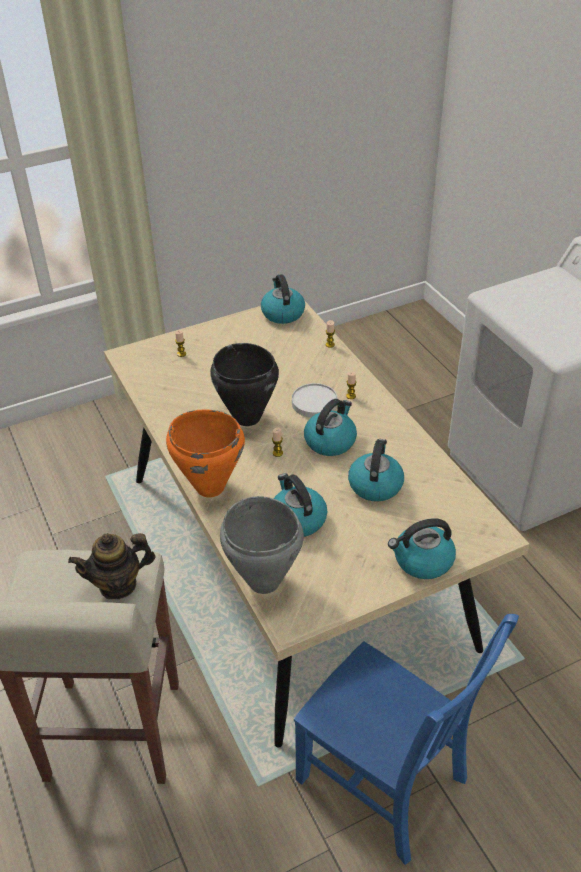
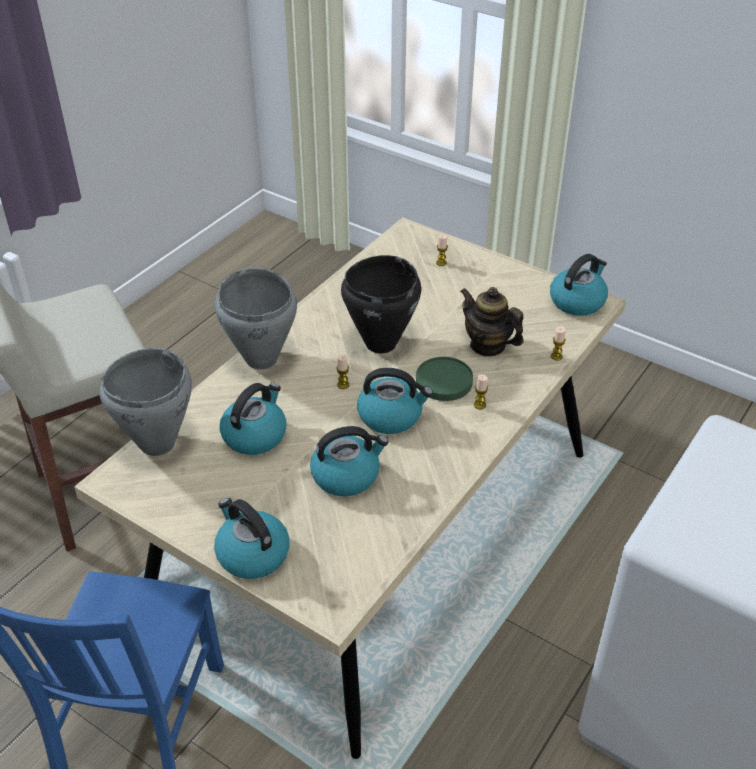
camera: 60 degrees right, 0 degrees up
teapot [68,533,155,599] -> teapot moved to [460,287,524,357]
orange cooking pot [166,409,245,497] -> grey cooking pot [215,268,297,369]
white plate [292,383,337,418] -> green plate [416,357,473,401]

